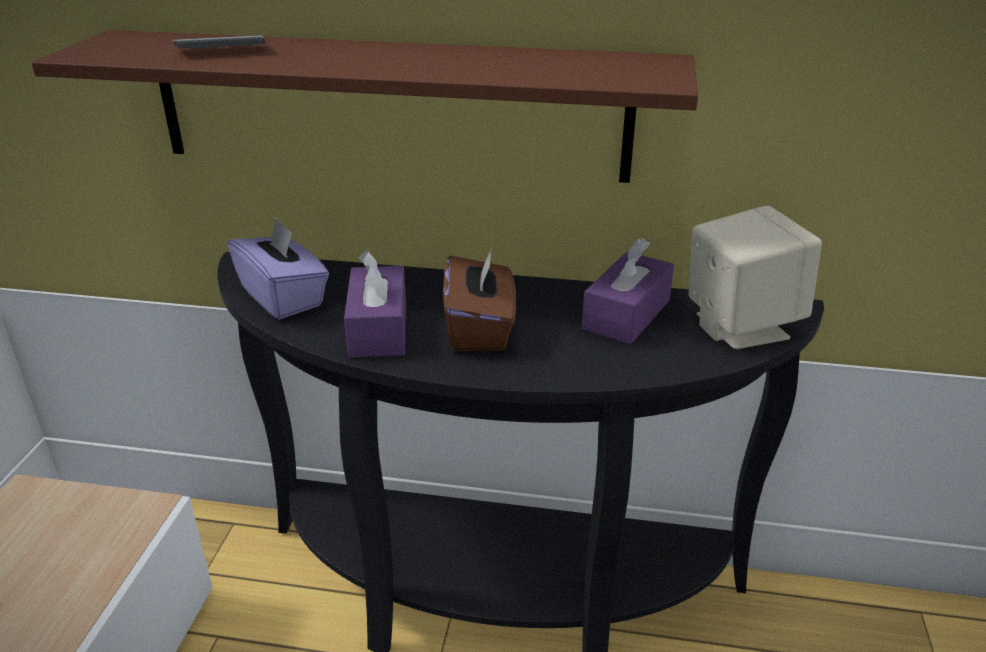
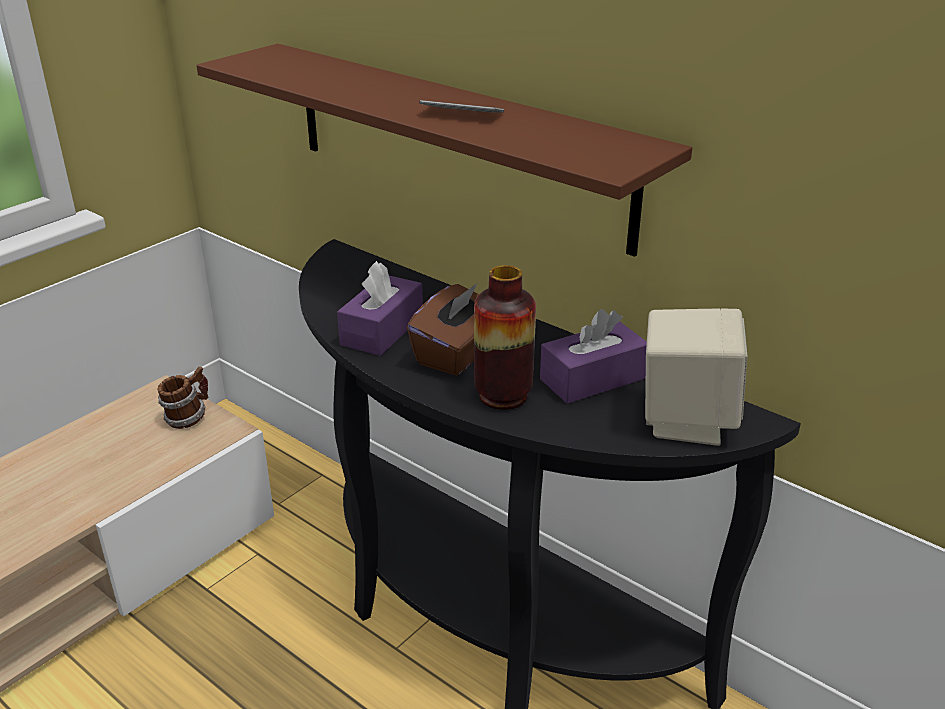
camera: 30 degrees right, 0 degrees up
phone [173,35,266,48] -> phone moved to [419,100,504,113]
purple tissue box [228,217,329,320] -> none
none -> mug [157,367,208,429]
none -> vase [474,265,536,410]

